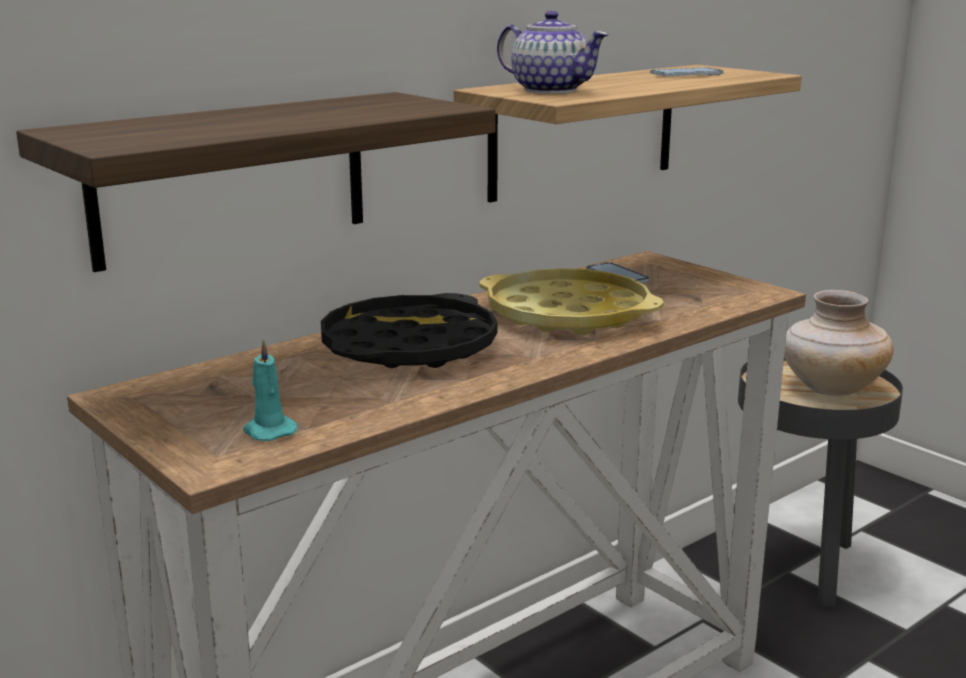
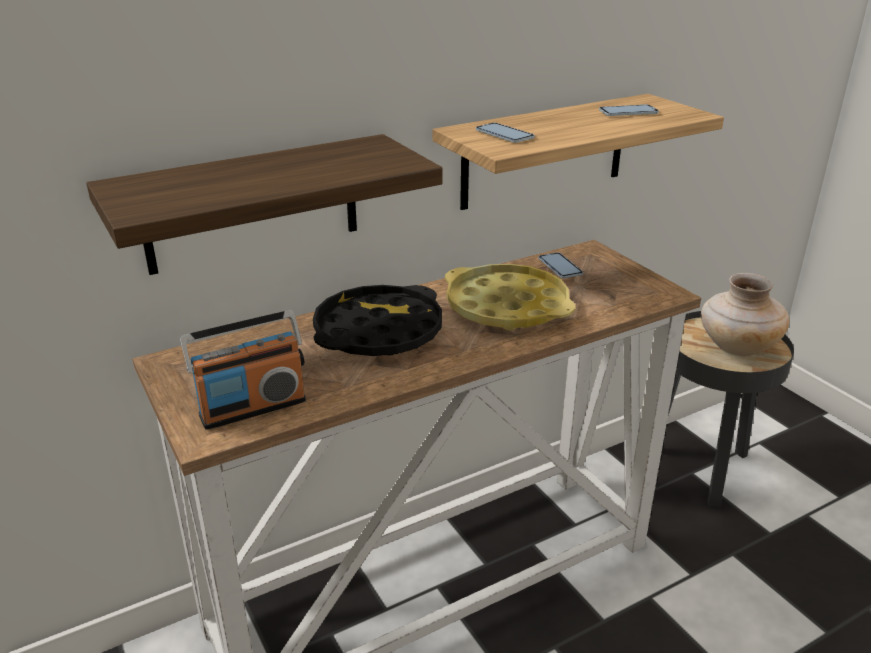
camera: 10 degrees right, 10 degrees up
turquoise candle [243,339,298,441] -> radio [180,310,306,430]
teapot [497,11,609,94] -> phone [476,123,535,143]

